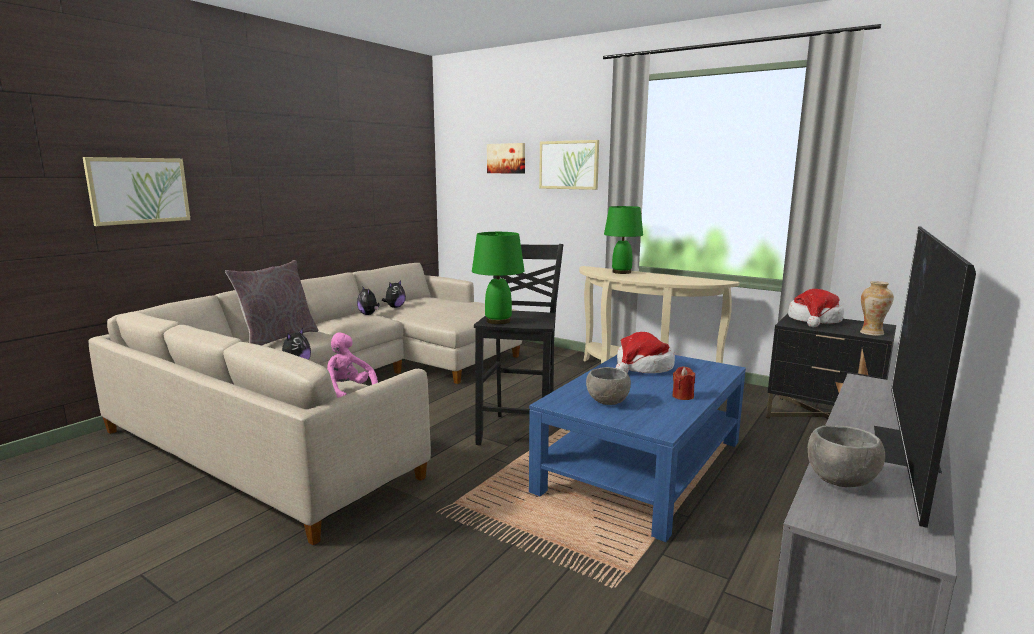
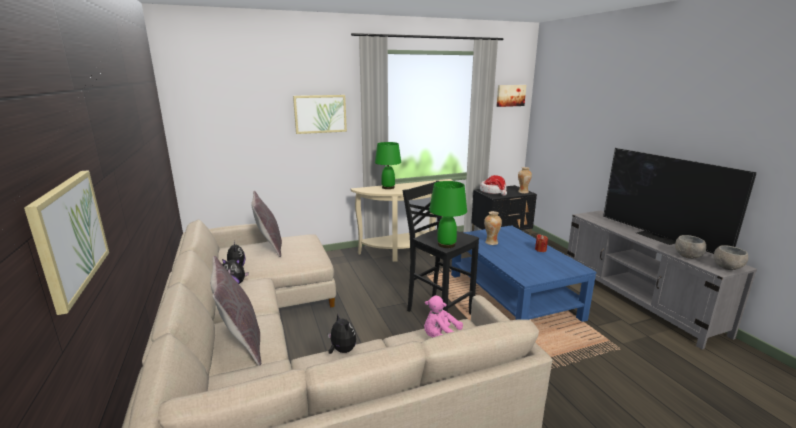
camera: 55 degrees left, 5 degrees up
picture [487,143,525,173] -> picture moved to [497,85,526,107]
grey bowl [586,367,631,405] -> grey bowl moved to [714,245,748,270]
hat [616,332,675,373] -> vase [484,211,502,245]
none -> grey pillow [251,191,282,257]

